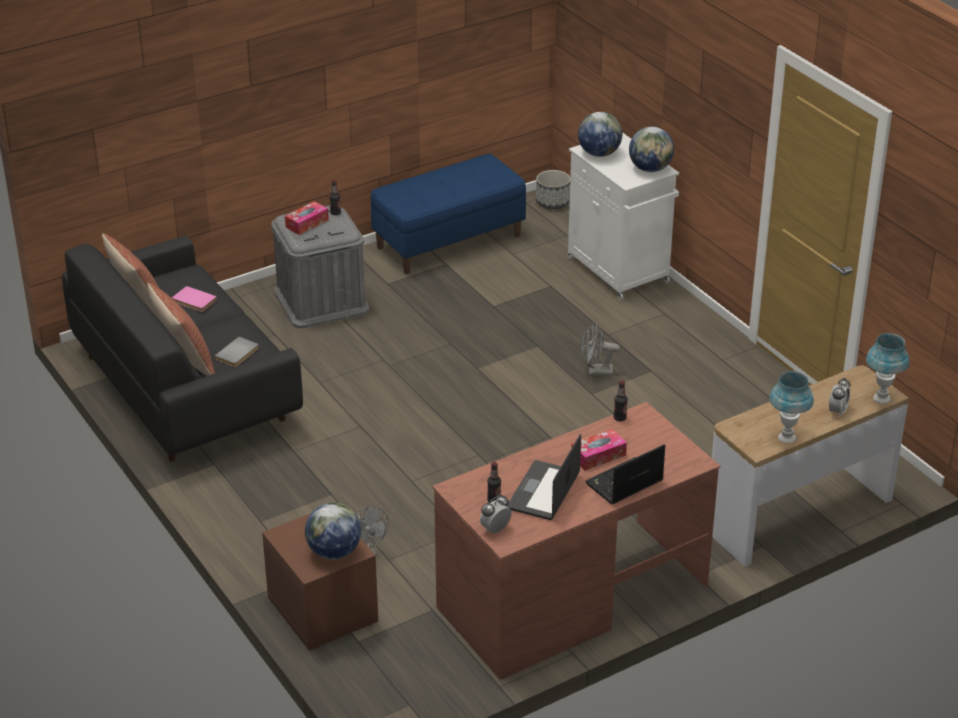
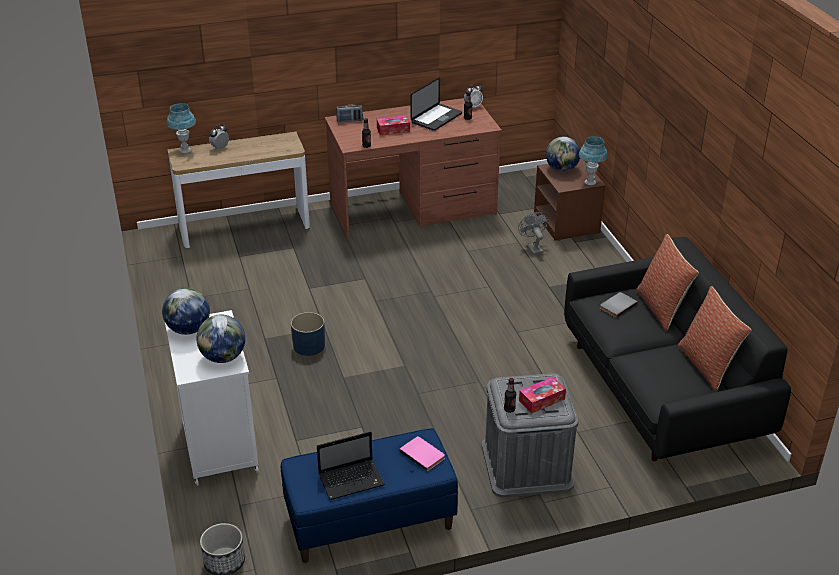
camera: 165 degrees left, 0 degrees up
pink book [172,286,217,312] -> pink book moved to [399,436,445,472]
grey fan [581,323,620,375] -> blue planter [291,312,325,356]
laptop [585,444,665,504] -> laptop moved to [317,431,385,500]
blue table lamp [769,371,814,443] -> blue table lamp moved to [579,136,608,185]
none -> radio [336,105,363,122]

